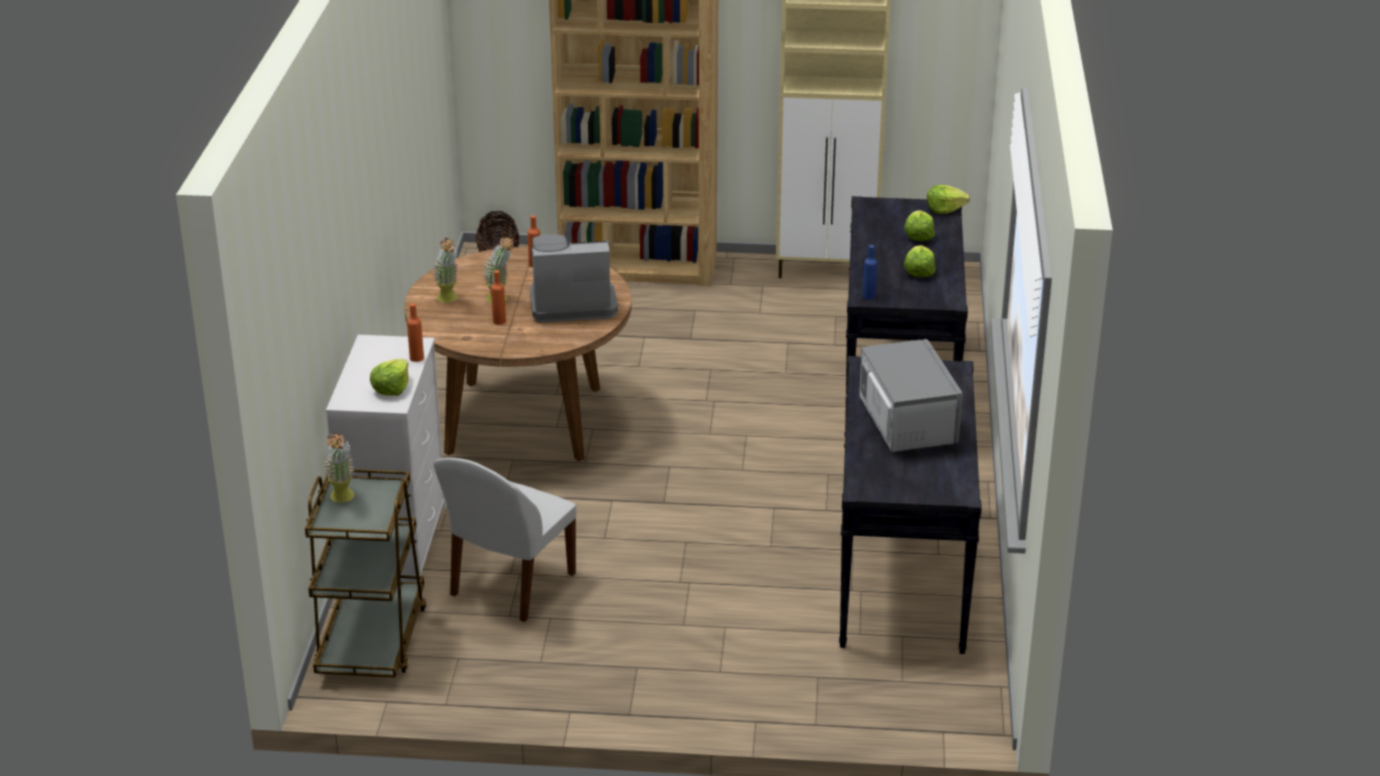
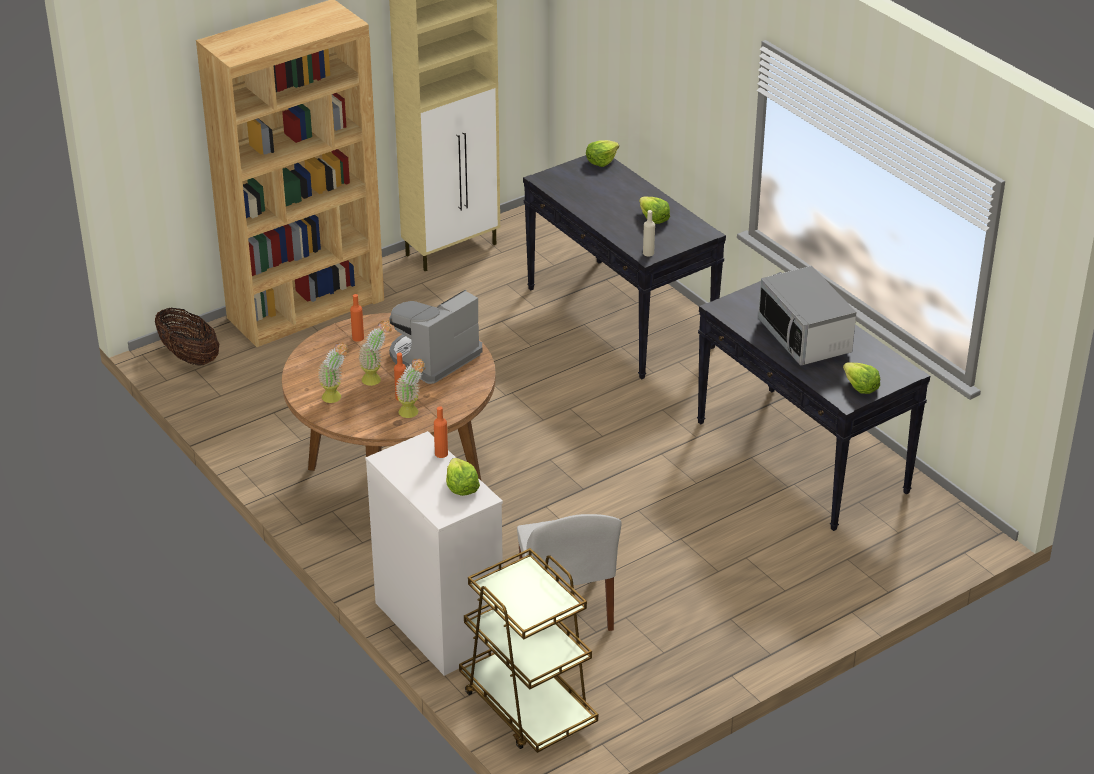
camera: 40 degrees left, 5 degrees up
potted plant [323,432,355,503] -> potted plant moved to [395,359,426,418]
microwave [859,339,963,452] -> microwave turned 150 degrees counterclockwise [758,266,856,366]
blue bottle [863,245,877,300] -> beige bottle [643,210,655,256]
lettuce [904,210,935,241] -> lettuce moved to [843,362,880,394]

